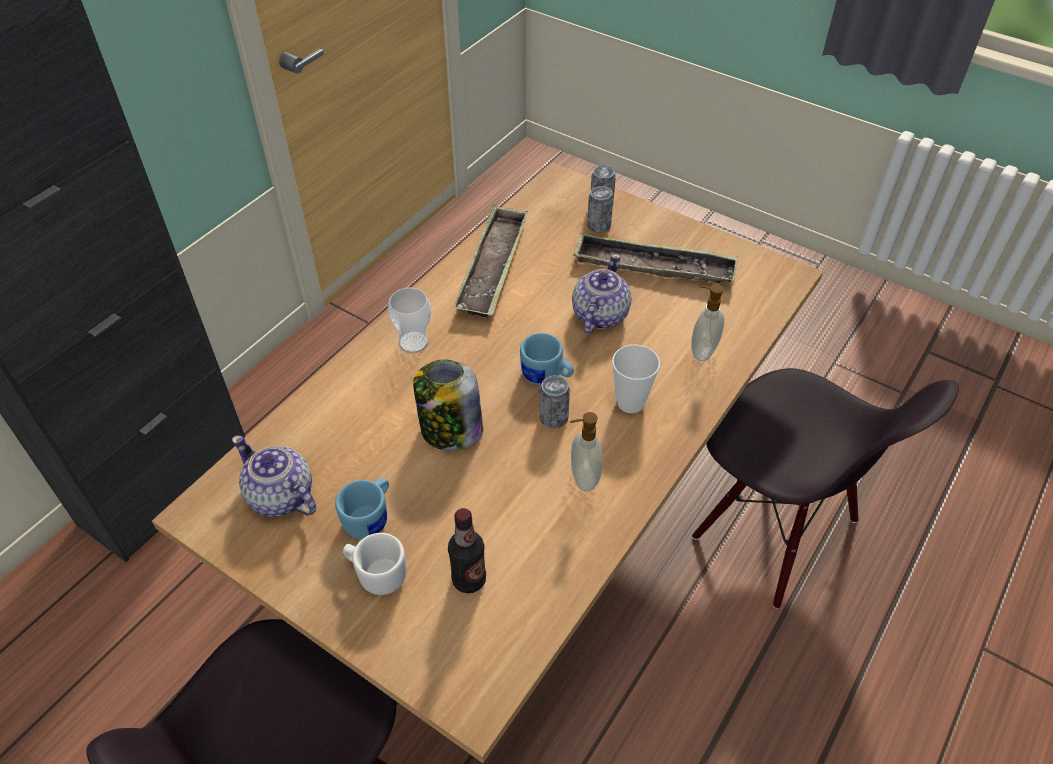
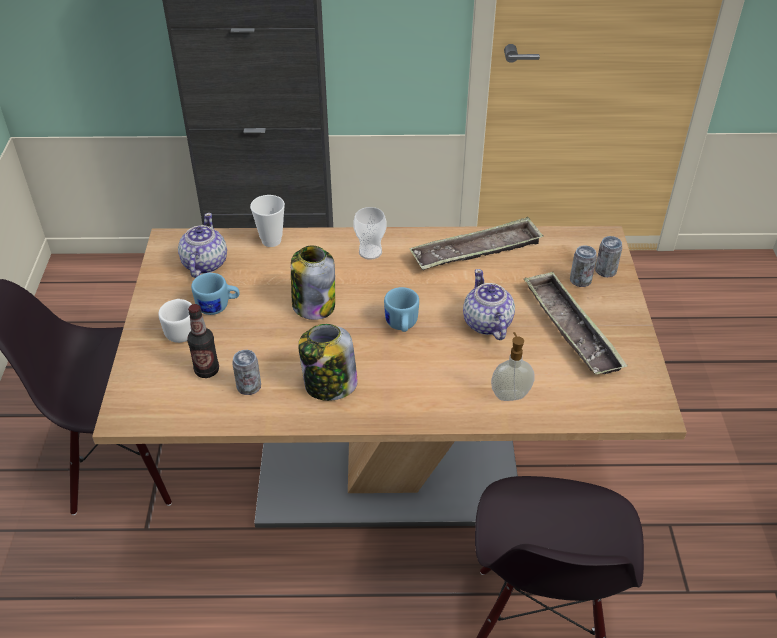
camera: 55 degrees right, 5 degrees down
can [539,375,570,428] -> can moved to [232,350,261,395]
soap dispenser [570,412,603,492] -> jar [298,324,358,401]
teapot [572,254,631,334] -> teapot turned 90 degrees counterclockwise [463,269,515,340]
cup [612,344,660,413] -> cup moved to [250,195,285,247]

